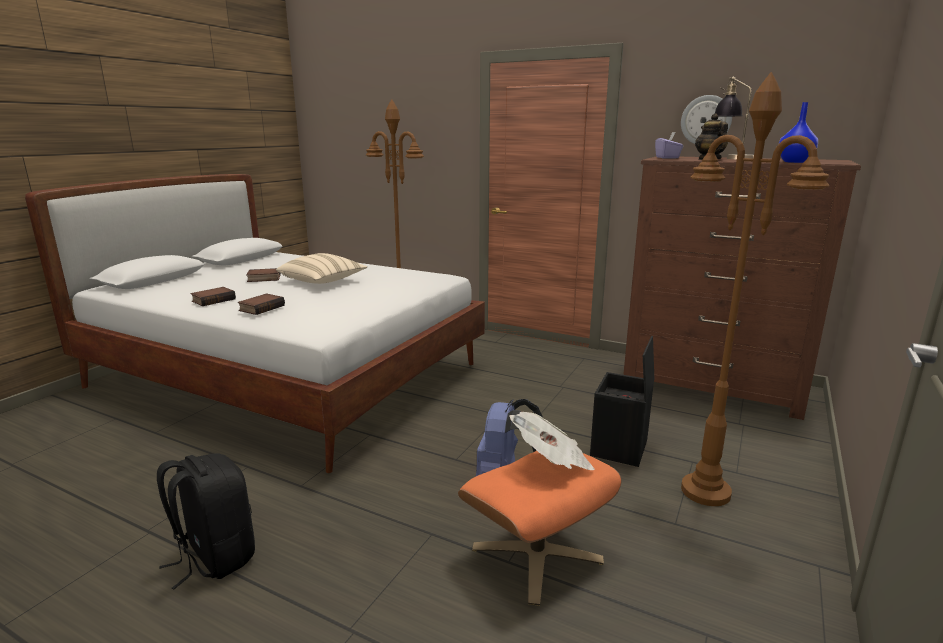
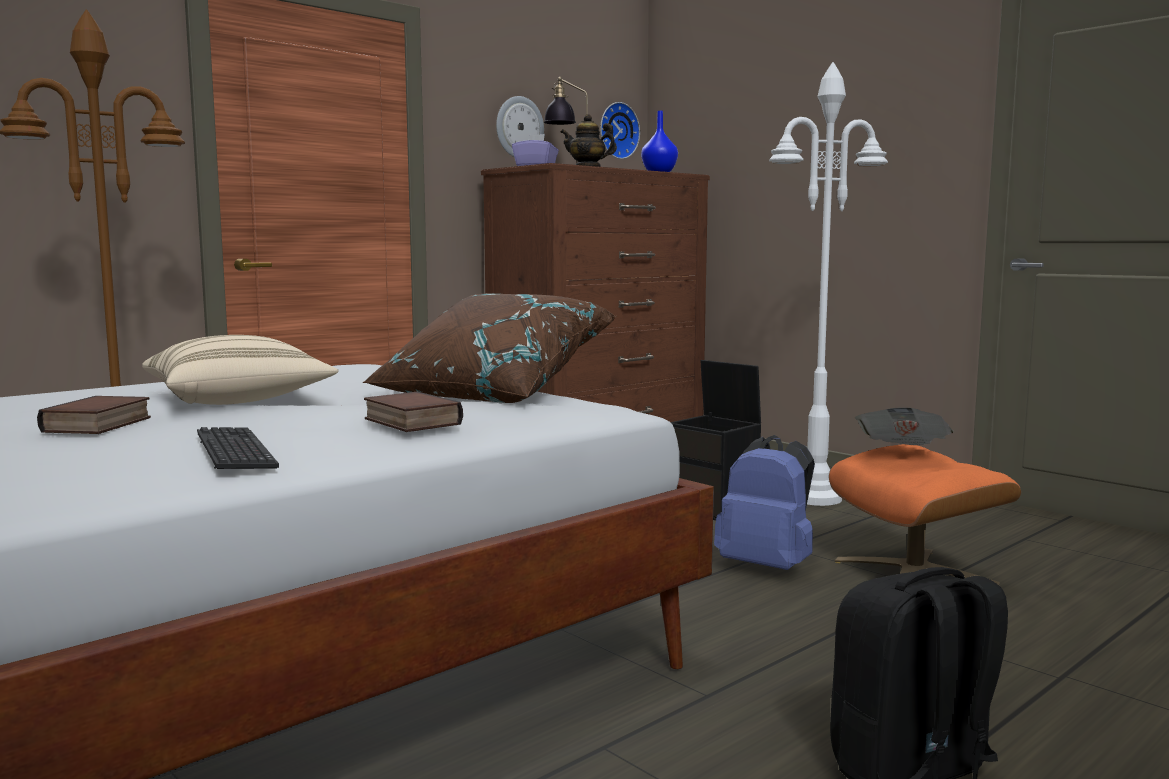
camera: 70 degrees left, 10 degrees down
book [190,287,236,306] -> keyboard [197,427,279,469]
brown floor lamp [681,72,830,506] -> white floor lamp [769,62,888,506]
none -> brown pillow [362,293,617,403]
none -> wall clock [600,102,640,159]

